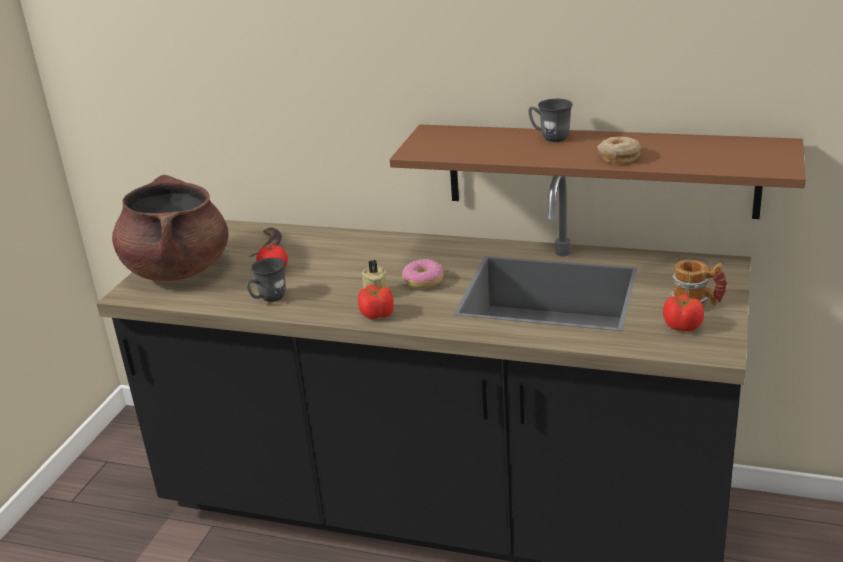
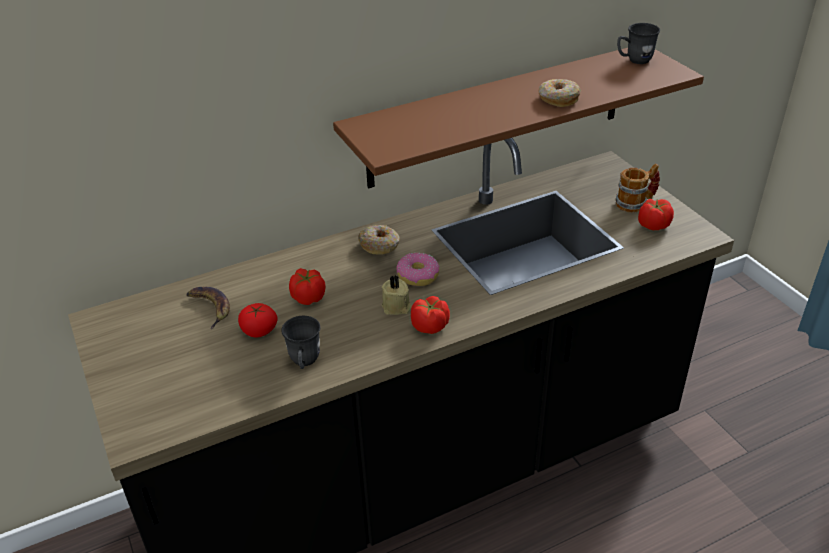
camera: 45 degrees left, 10 degrees up
brown cooking pot [112,175,229,281] -> none
grey mug [528,99,573,142] -> grey mug moved to [617,23,660,64]
none -> tomato [289,268,325,305]
none -> donut [358,225,400,255]

